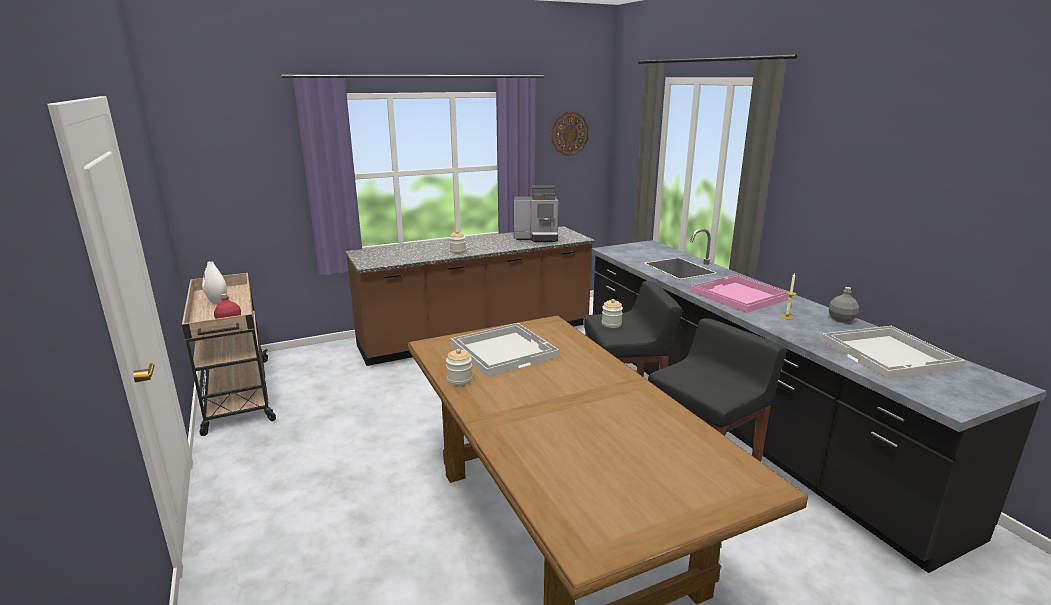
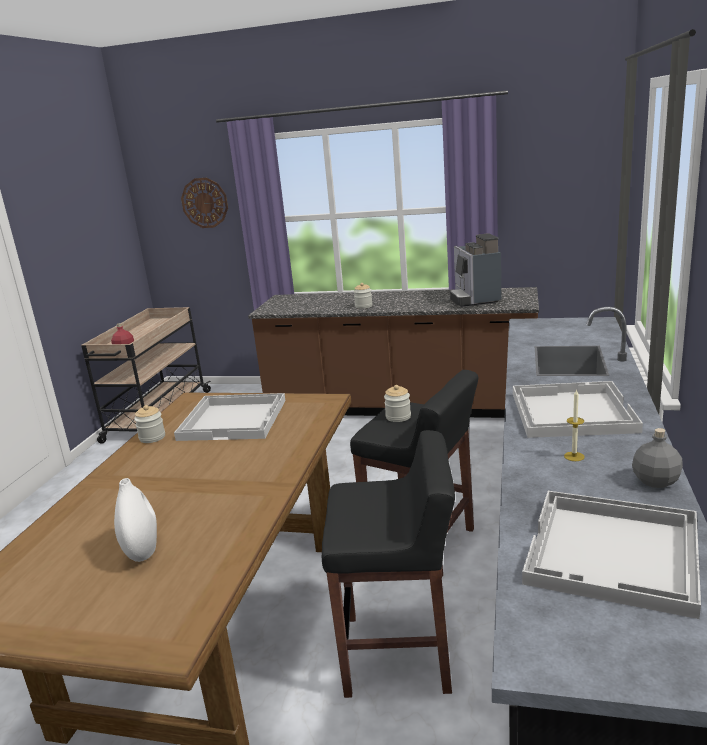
camera: 40 degrees right, 0 degrees up
white vase [202,261,227,303] -> white vase moved to [114,478,157,562]
coffee machine [514,185,558,242] -> coffee machine turned 45 degrees clockwise [450,233,501,307]
wall clock [551,112,589,156] -> wall clock moved to [181,178,228,228]
pink tray [690,274,789,313] -> white tray [513,381,643,438]

